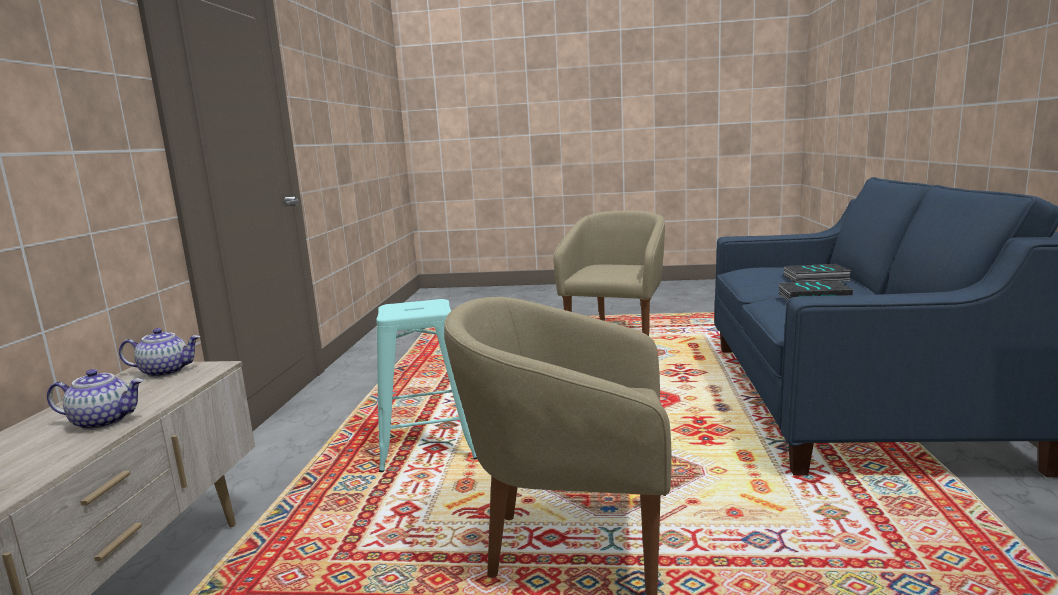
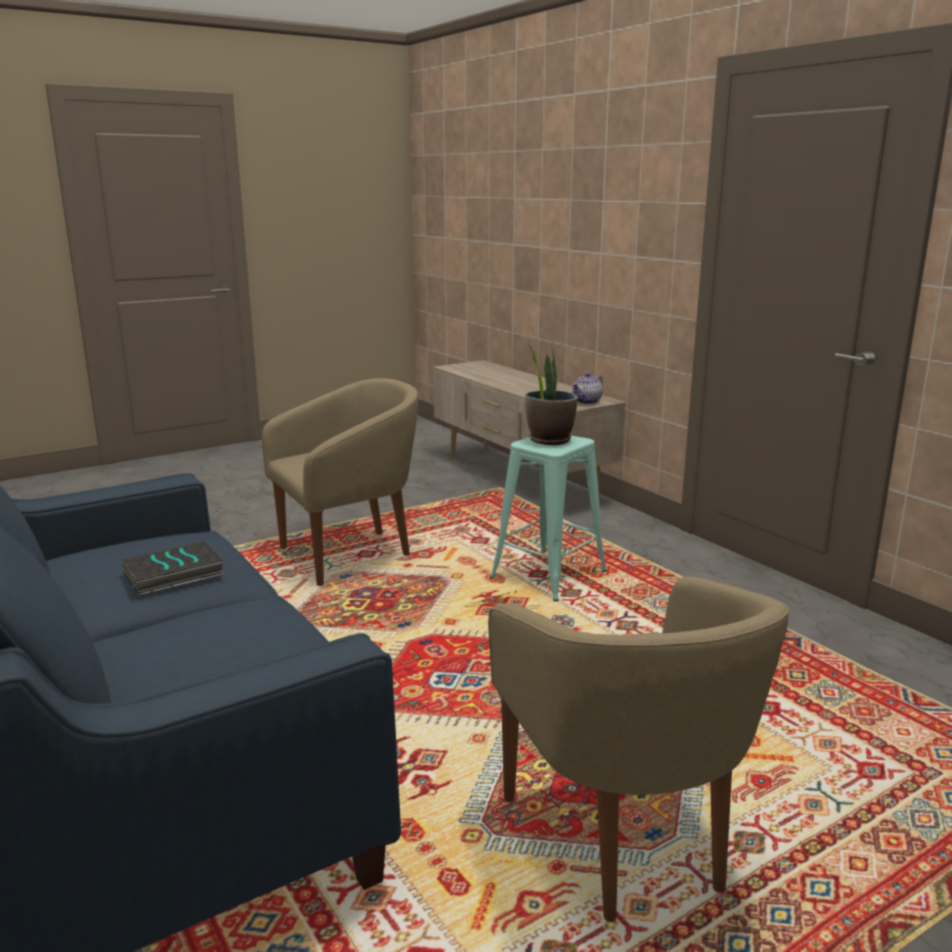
camera: 140 degrees right, 5 degrees up
teapot [47,369,144,430] -> none
book [784,264,851,282] -> none
none -> potted plant [525,345,578,445]

